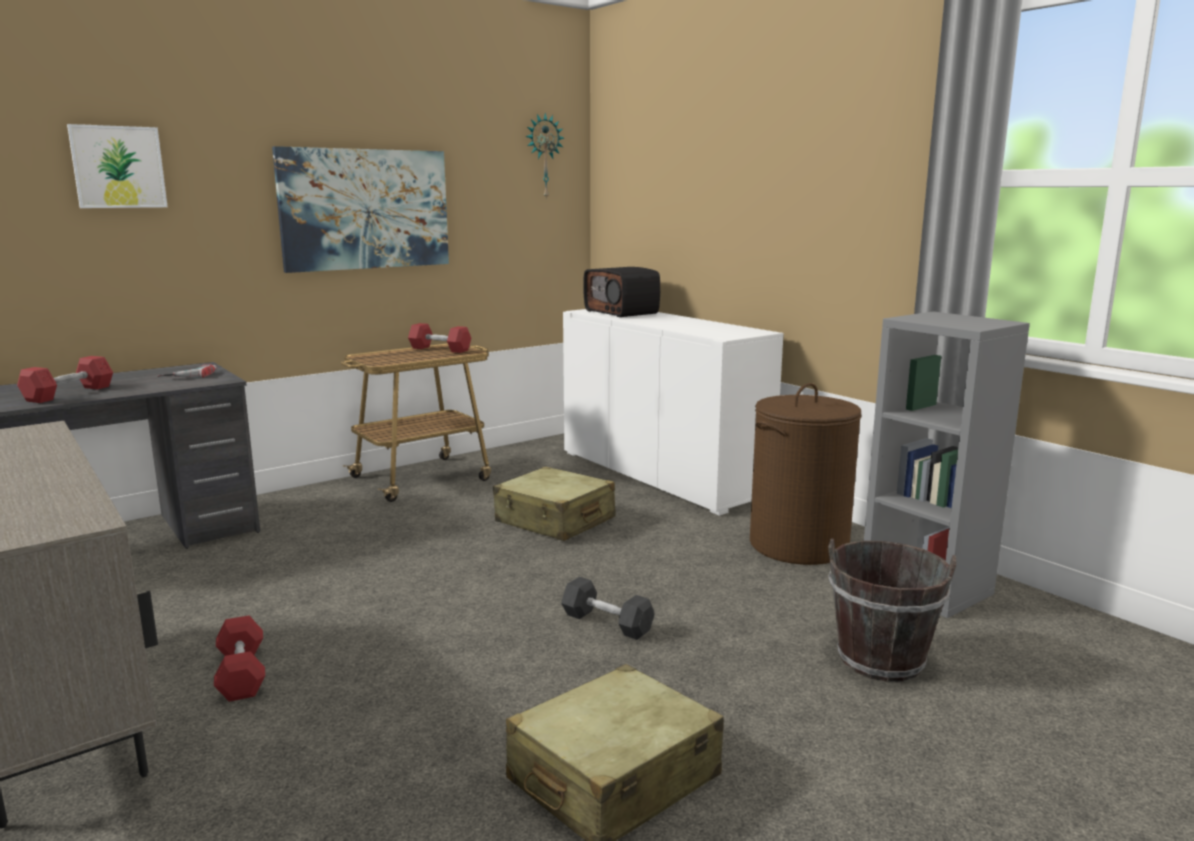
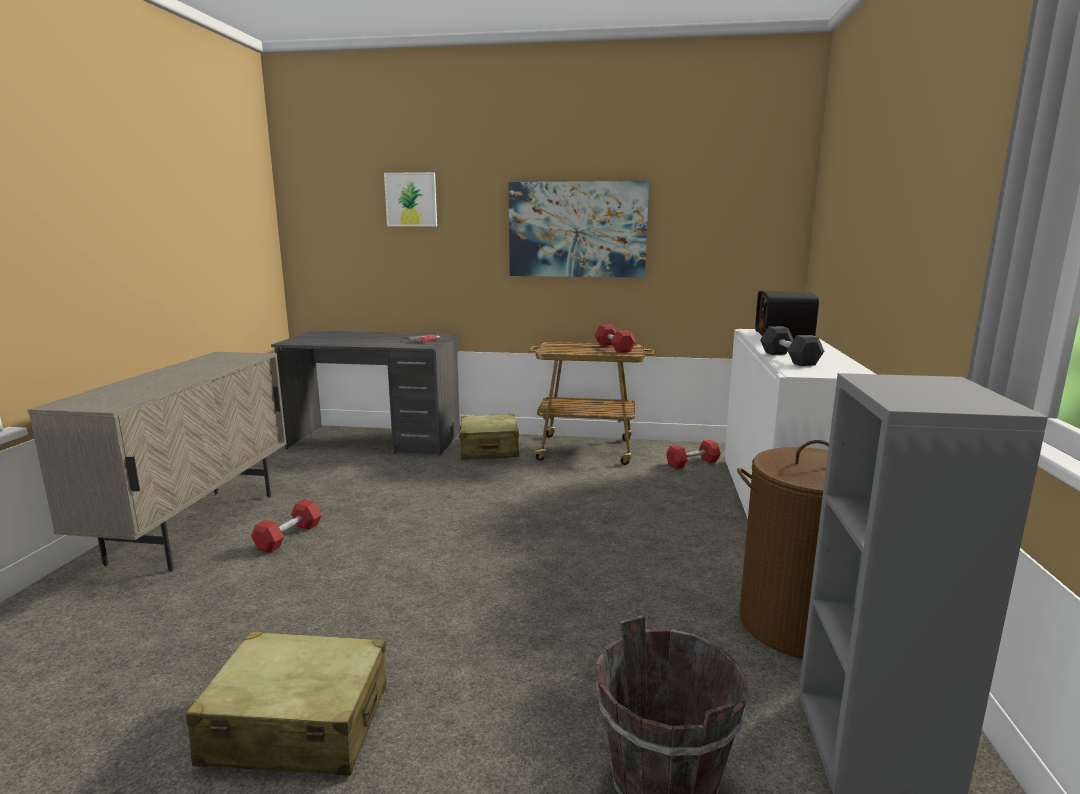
camera: 45 degrees right, 0 degrees up
red dumbbell [17,356,113,403] -> red dumbbell moved to [666,440,721,469]
beige suitcase [493,466,615,541] -> beige suitcase moved to [459,414,519,460]
wall clock [526,113,564,200] -> none
grey dumbbell [561,577,654,640] -> grey dumbbell moved to [760,326,824,366]

